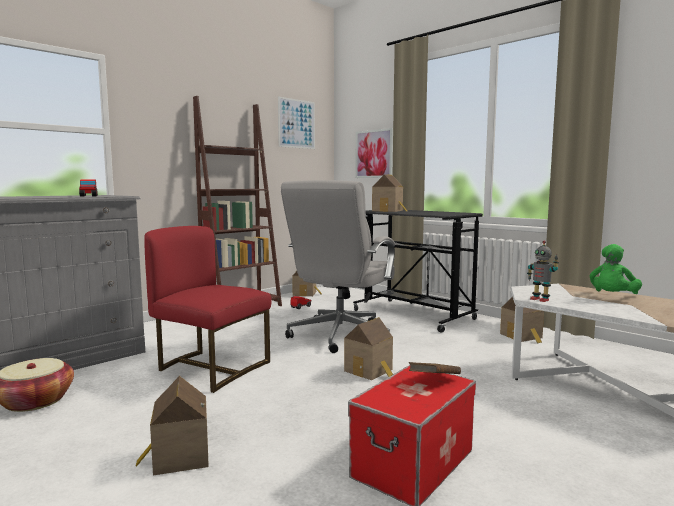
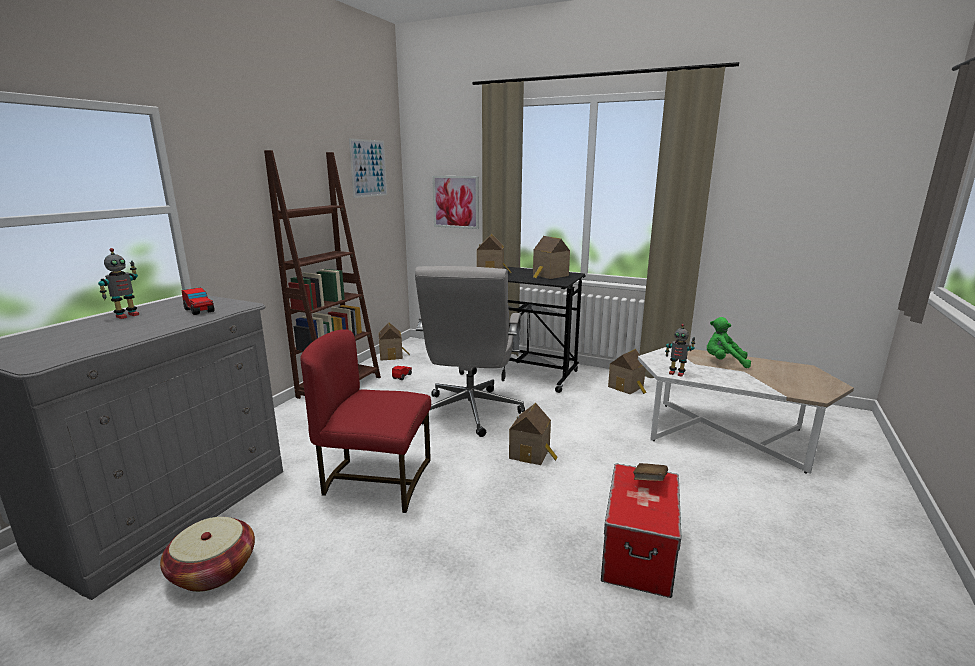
camera: 20 degrees left, 10 degrees up
toy house [136,376,209,476] -> toy house moved to [533,236,570,279]
green plush toy [590,244,642,294] -> green plush toy turned 90 degrees clockwise [707,317,751,368]
none -> toy robot [98,248,139,319]

